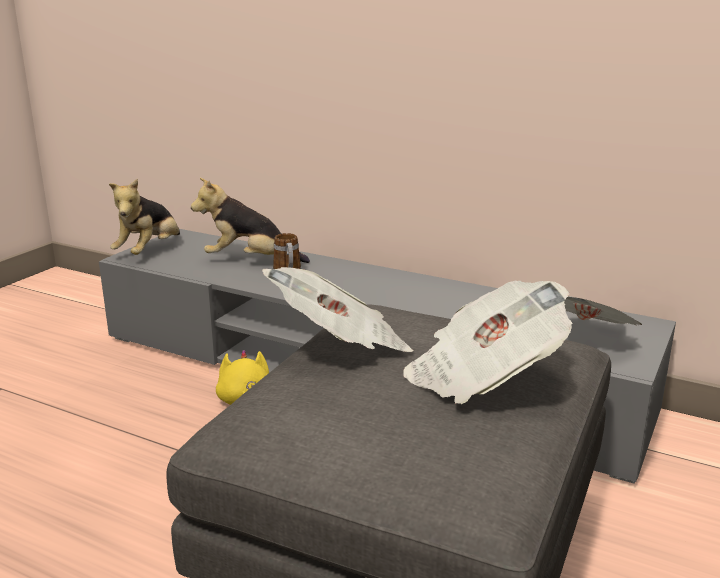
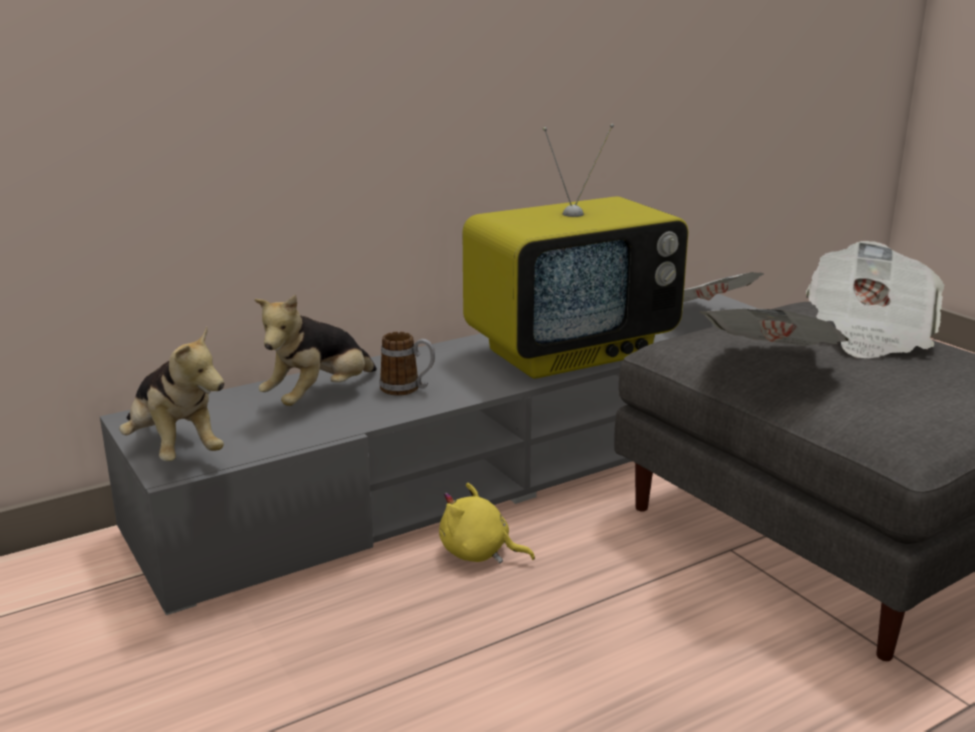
camera: 60 degrees left, 0 degrees up
none -> television [463,124,688,379]

